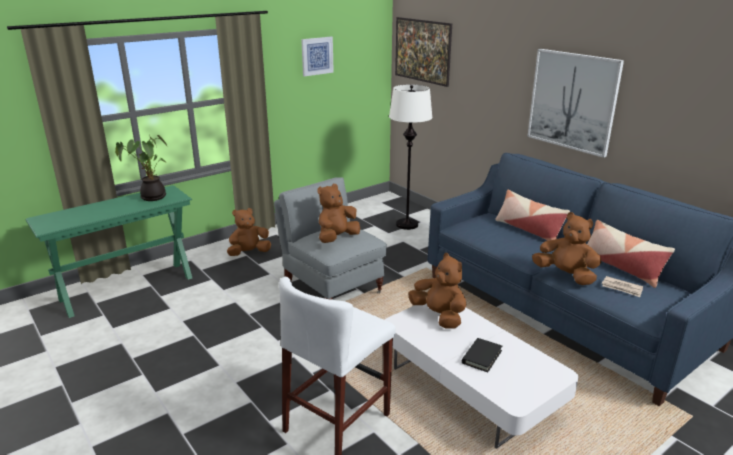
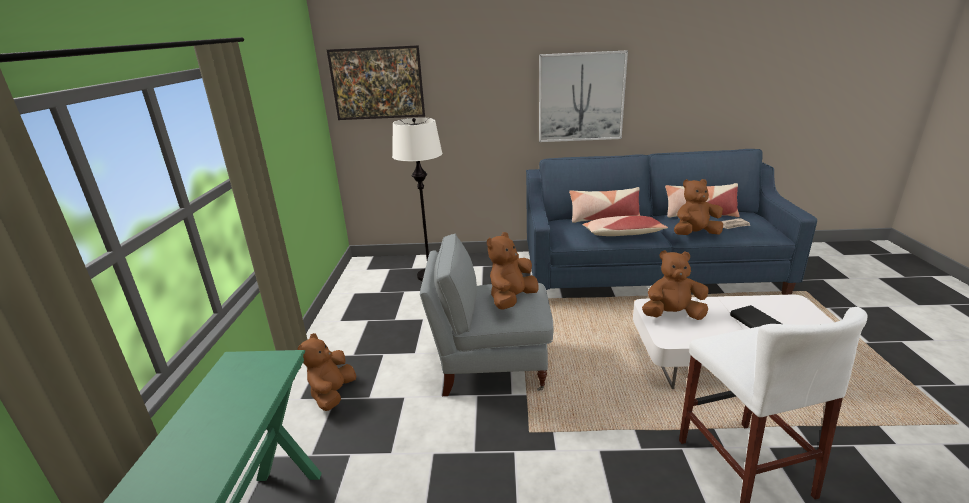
camera: 50 degrees left, 0 degrees up
potted plant [115,135,167,201] -> none
picture [301,37,334,77] -> none
brown plush toy [318,184,360,243] -> brown plush toy turned 45 degrees clockwise [487,232,538,310]
none -> pillow [582,216,668,236]

